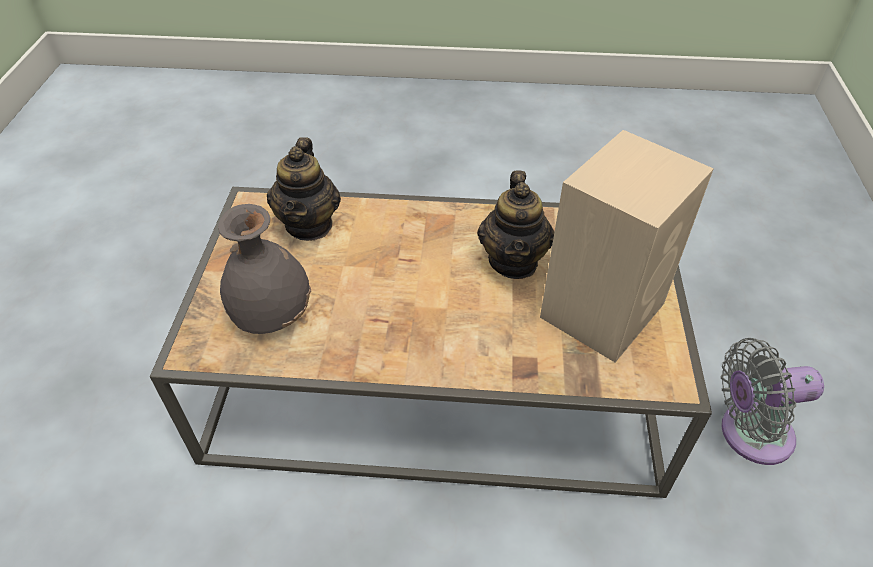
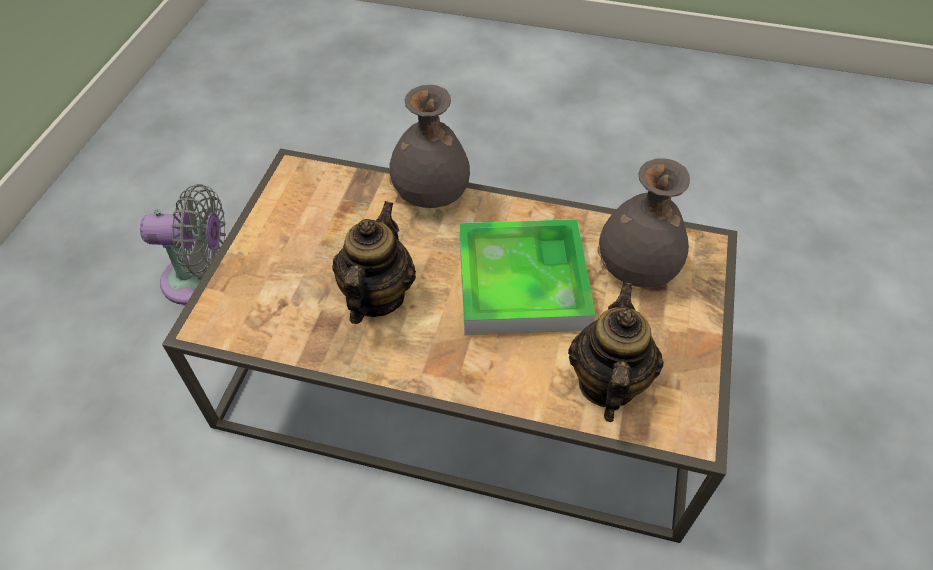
camera: 170 degrees left, 5 degrees up
beige speaker [540,130,714,362] -> none
none -> grey vase [389,85,470,208]
none -> tray [459,219,595,335]

